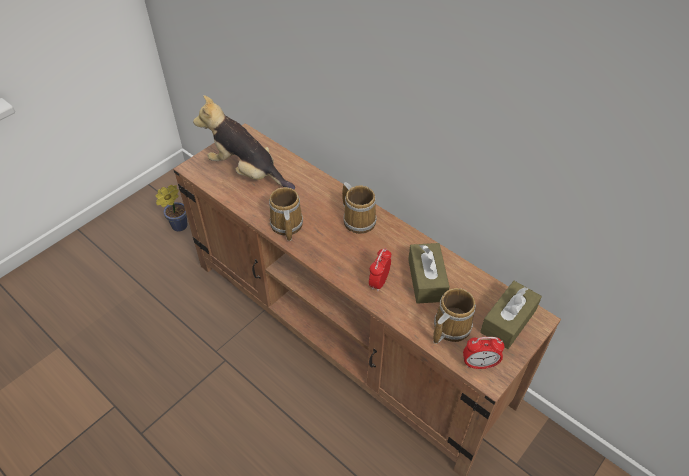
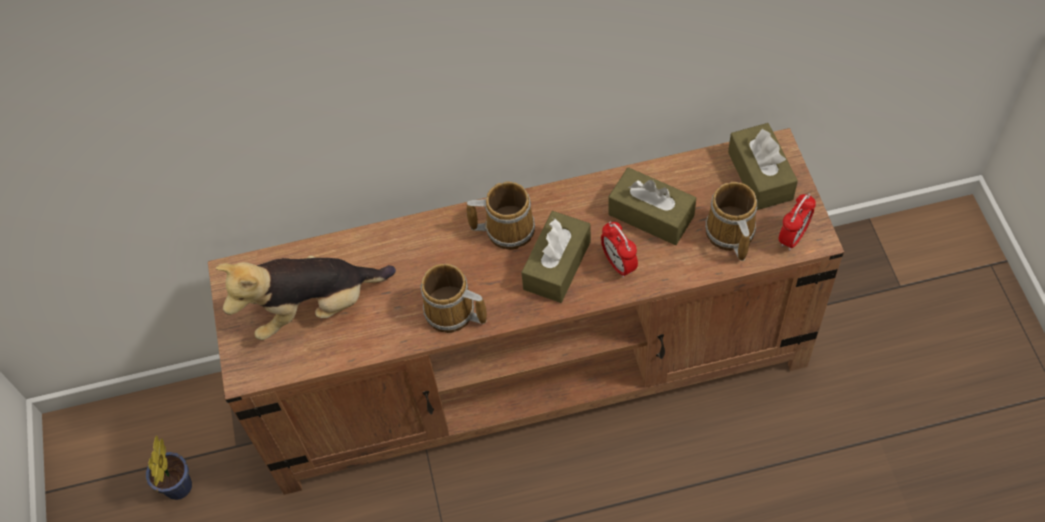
camera: 50 degrees left, 10 degrees up
none -> brown tissue box [521,211,591,303]

